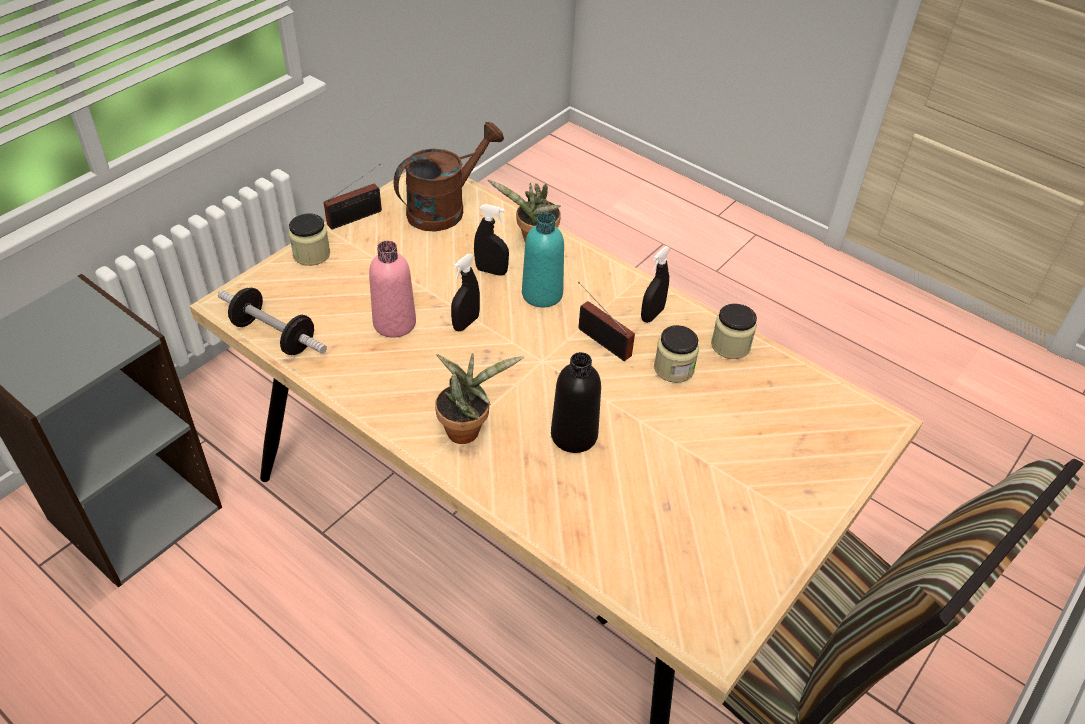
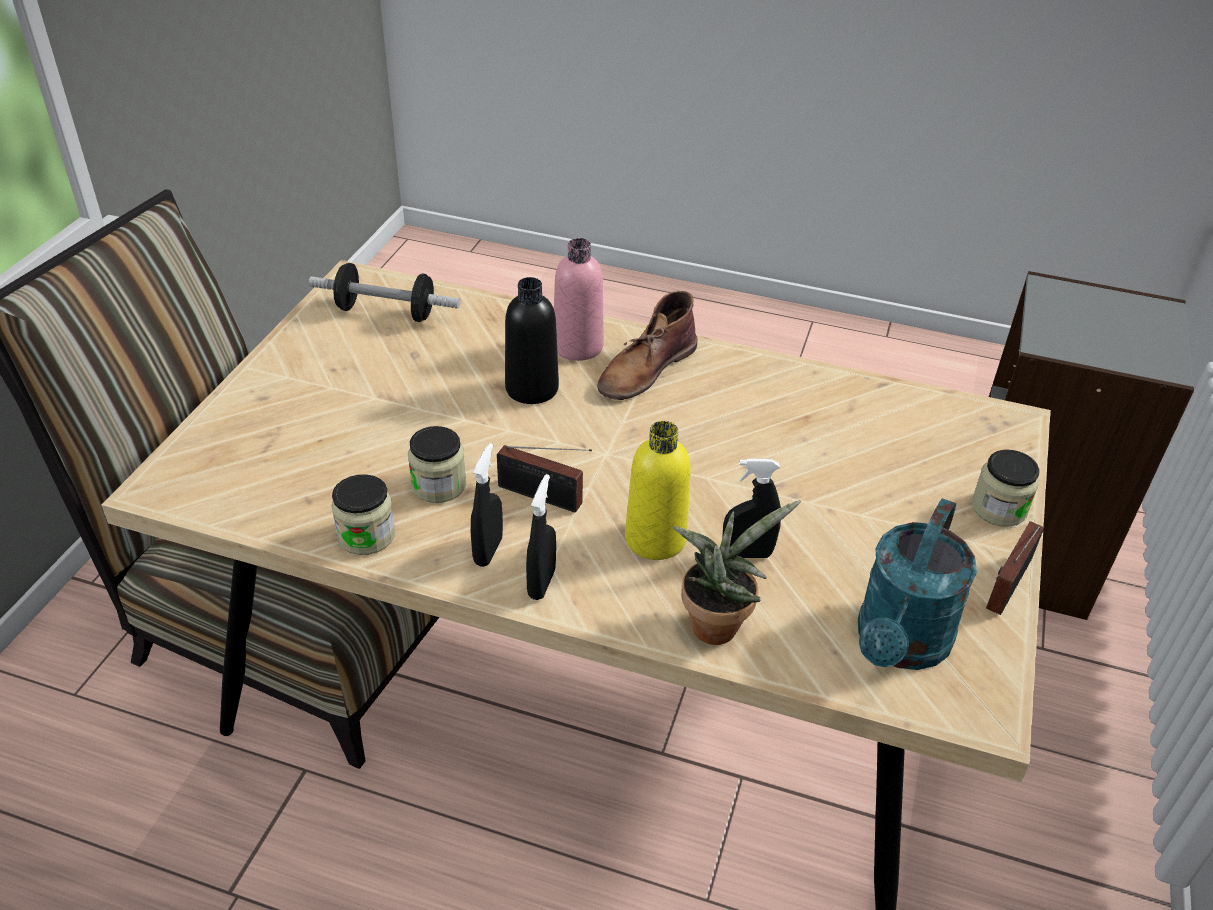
camera: 160 degrees right, 5 degrees down
dumbbell [218,288,327,355] -> dumbbell moved to [309,263,460,322]
pink bottle [369,241,416,338] -> pink bottle moved to [554,238,604,361]
brown watering can [394,122,504,231] -> turquoise watering can [858,498,977,670]
potted plant [435,353,524,444] -> brown boot [597,291,698,400]
black spray bottle [451,254,480,331] -> black spray bottle moved to [526,474,556,600]
turquoise bottle [522,213,564,307] -> yellow bottle [625,421,691,560]

